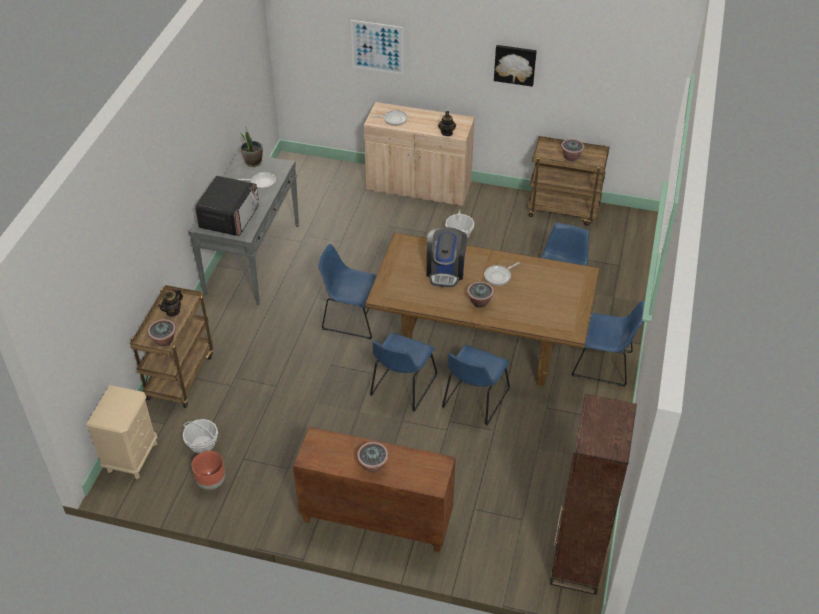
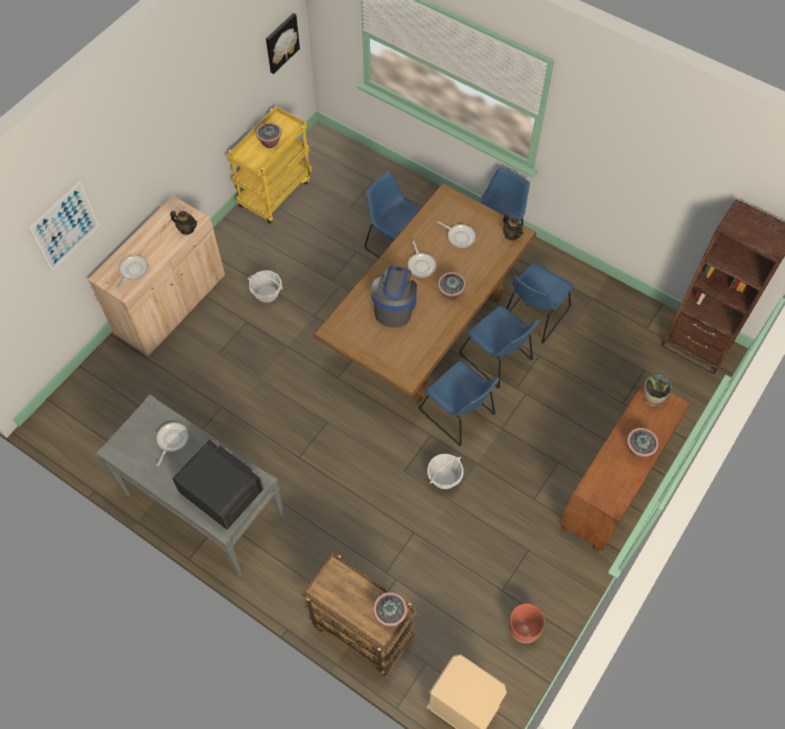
camera: 70 degrees left, 15 degrees up
teapot [158,288,183,317] -> teapot moved to [503,213,523,240]
basket [183,419,218,453] -> basket moved to [427,454,464,489]
potted plant [241,128,263,167] -> potted plant moved to [643,375,672,406]
blue chair [318,244,377,339] -> blue chair moved to [506,263,573,344]
coffee machine [427,227,467,287] -> coffee machine turned 105 degrees counterclockwise [371,266,417,328]
picture [494,45,537,87] -> picture moved to [266,13,300,74]
brown cart [527,136,610,226] -> yellow cart [227,106,312,224]
none -> frying pan [437,221,476,248]

